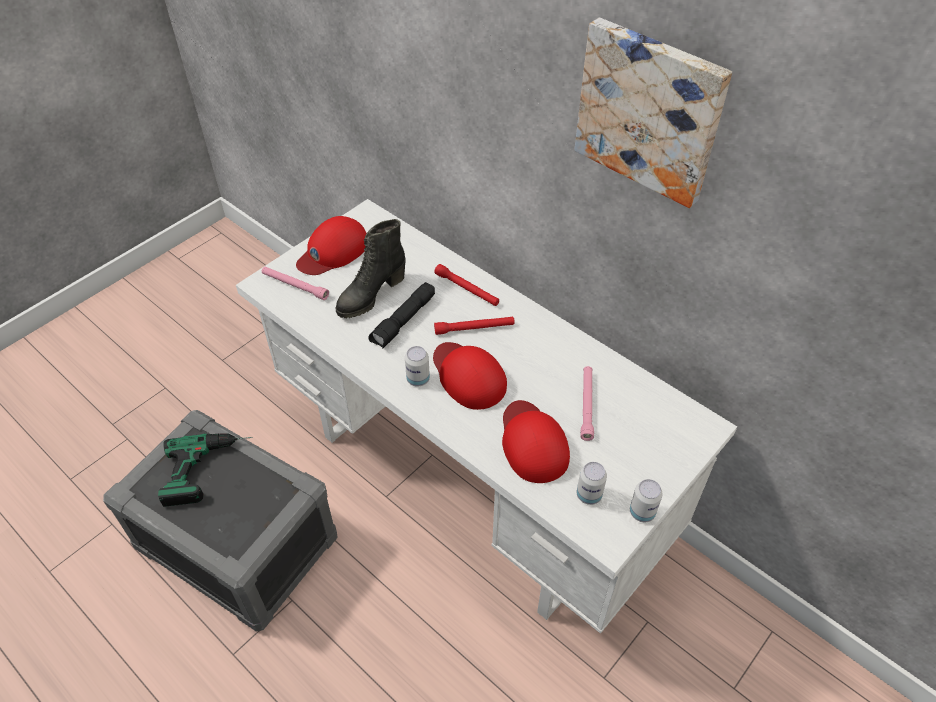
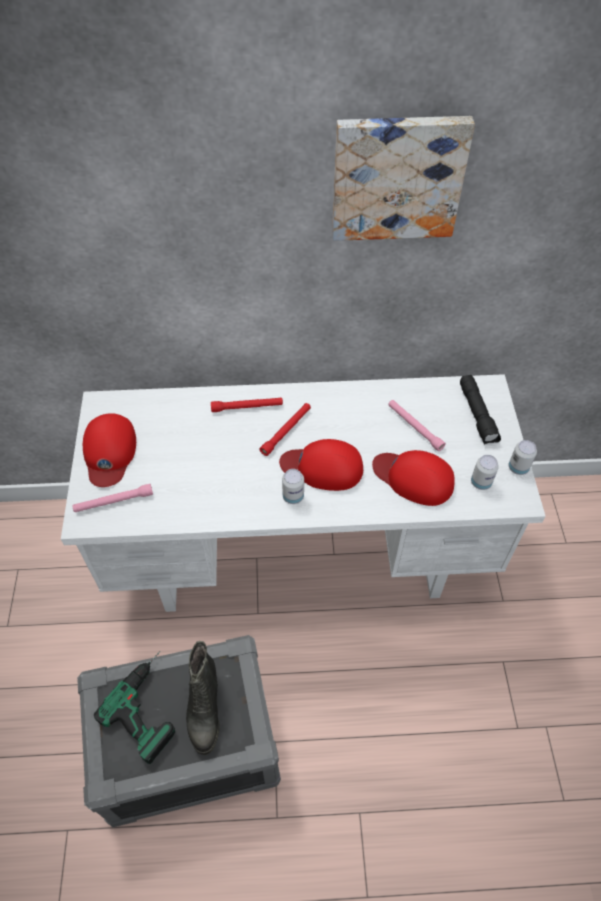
camera: 45 degrees left, 5 degrees up
black boot [336,219,405,318] -> black boot moved to [186,641,220,755]
black flashlight [368,282,435,349] -> black flashlight moved to [460,375,501,445]

